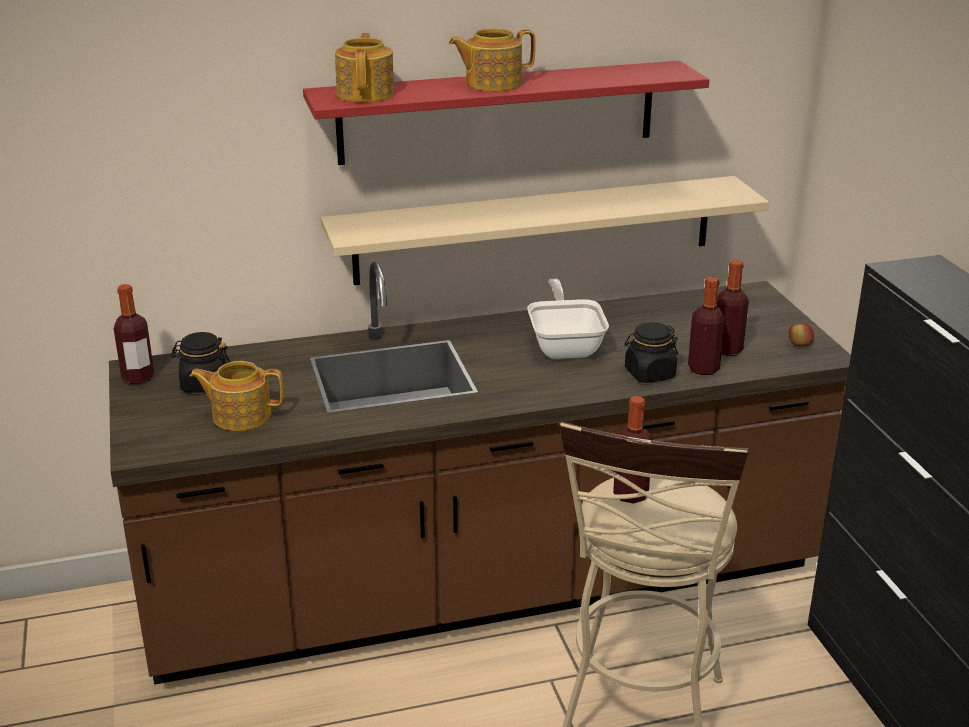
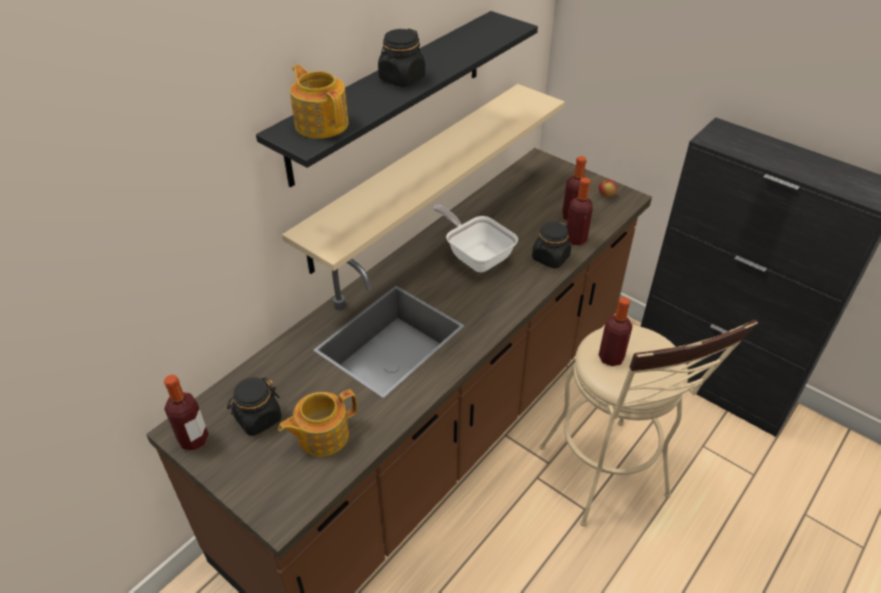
camera: 35 degrees left, 15 degrees up
red shelf [303,61,709,165] -> black shelf [256,11,538,188]
teapot [449,29,536,92] -> black jar [378,29,425,87]

